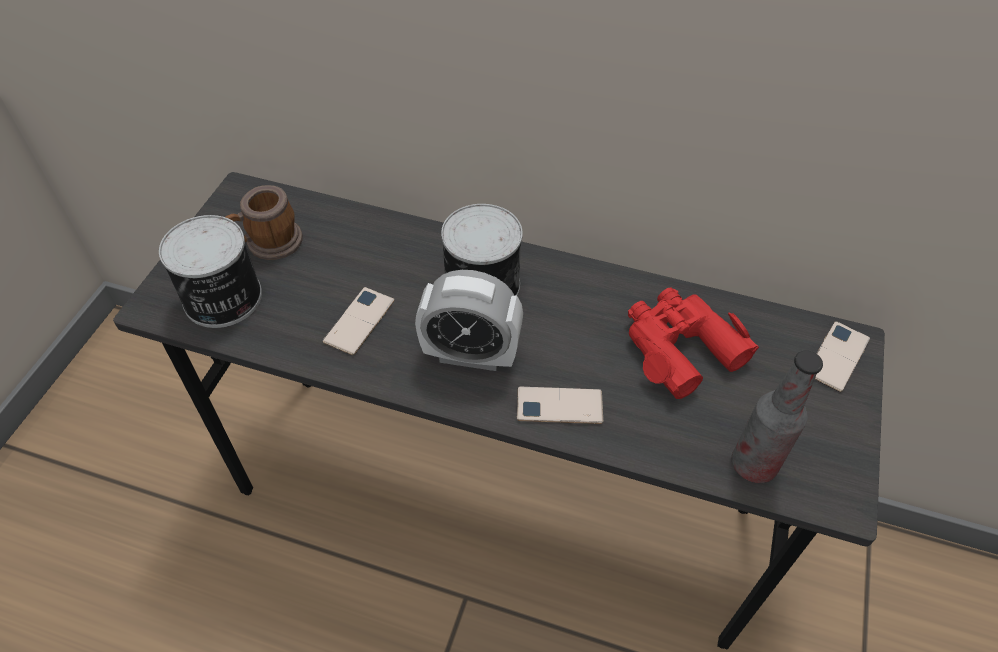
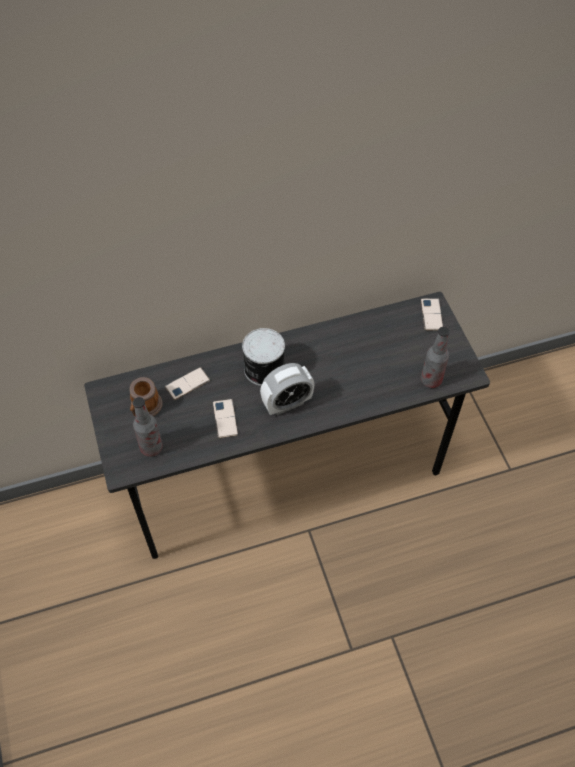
camera: 35 degrees left, 5 degrees up
can [159,215,262,328] -> bottle [133,397,163,457]
phone [517,387,603,424] -> phone moved to [165,367,210,400]
red binoculars [628,287,759,399] -> none

